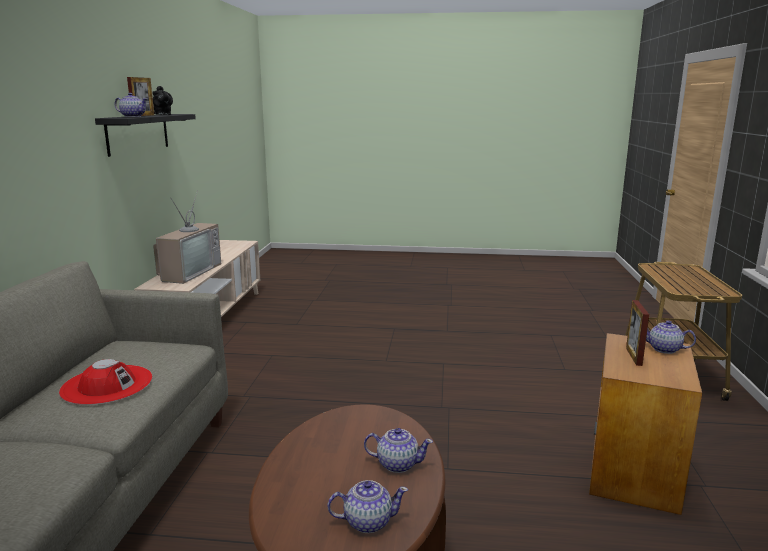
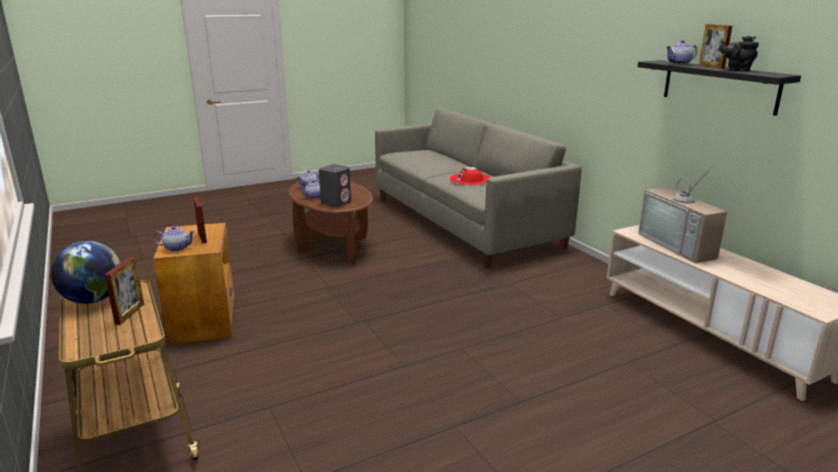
camera: 145 degrees right, 5 degrees up
none -> globe [51,241,121,304]
none -> picture frame [104,257,144,325]
none -> grey speaker [319,164,351,207]

